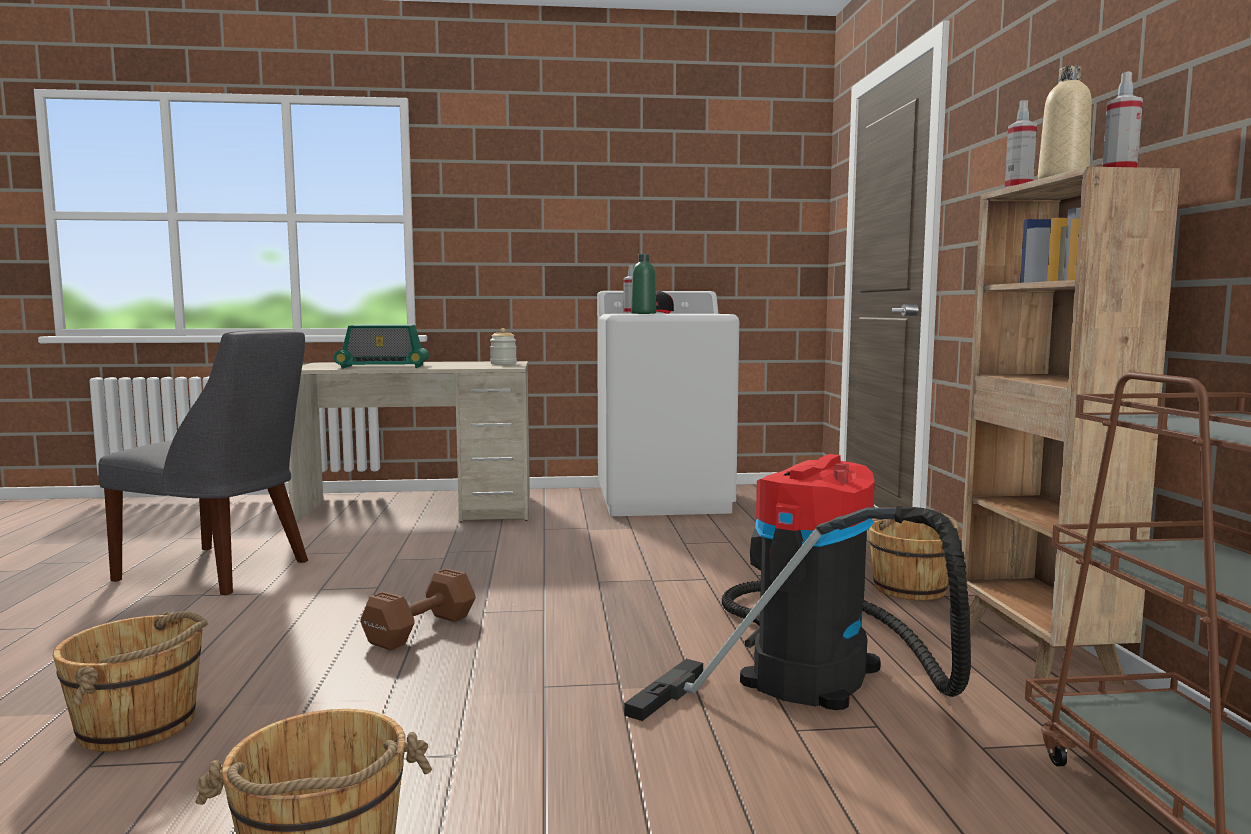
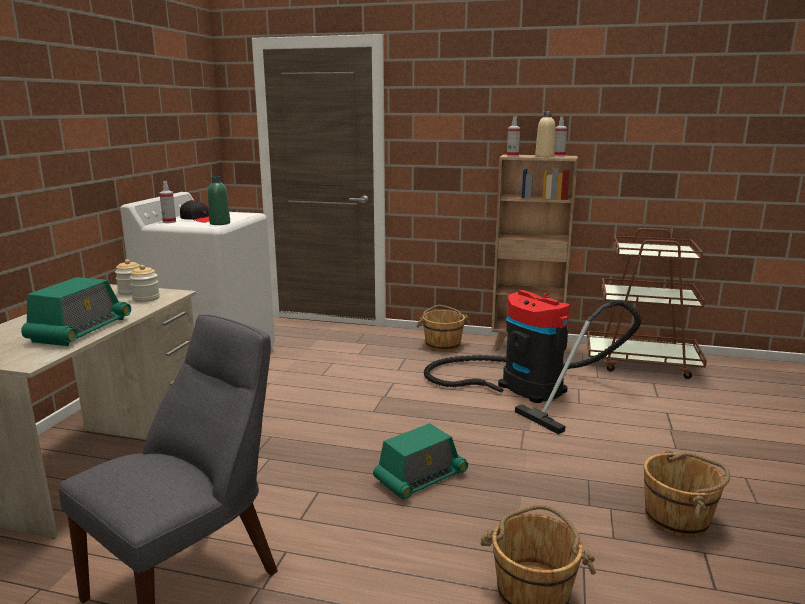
camera: 70 degrees left, 10 degrees up
brown dumbbell [360,569,476,650] -> radio [373,423,468,500]
none -> jar [129,265,160,302]

